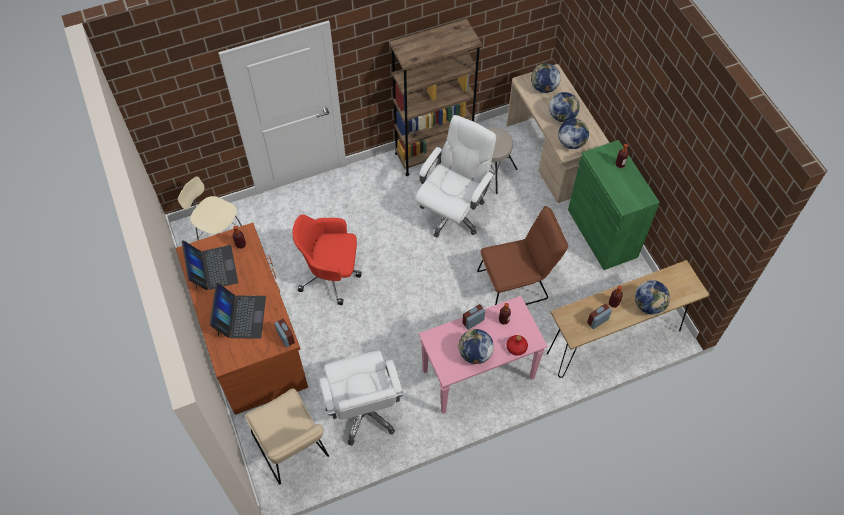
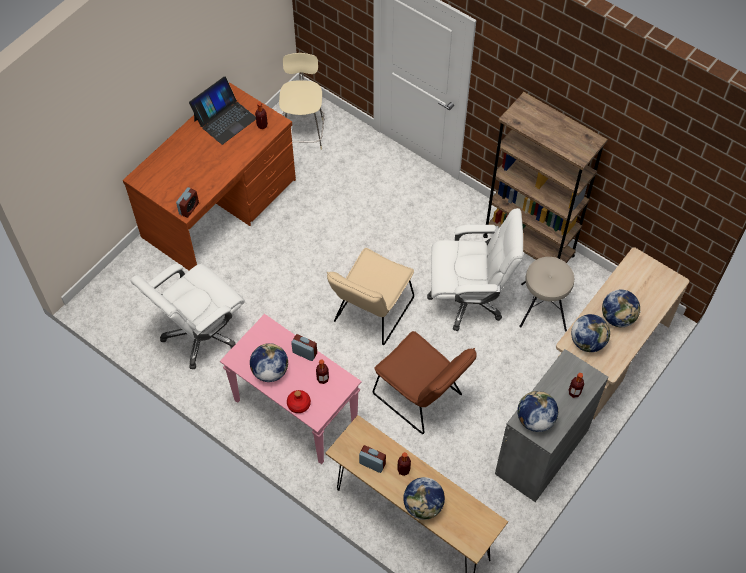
camera: 60 degrees right, 0 degrees up
laptop [210,282,266,339] -> none
beige chair [245,388,329,485] -> beige chair moved to [327,248,414,345]
red office chair [292,214,362,305] -> none
globe [531,63,561,93] -> globe moved to [517,391,559,432]
green cabinet [568,140,660,270] -> grey cabinet [495,349,609,502]

